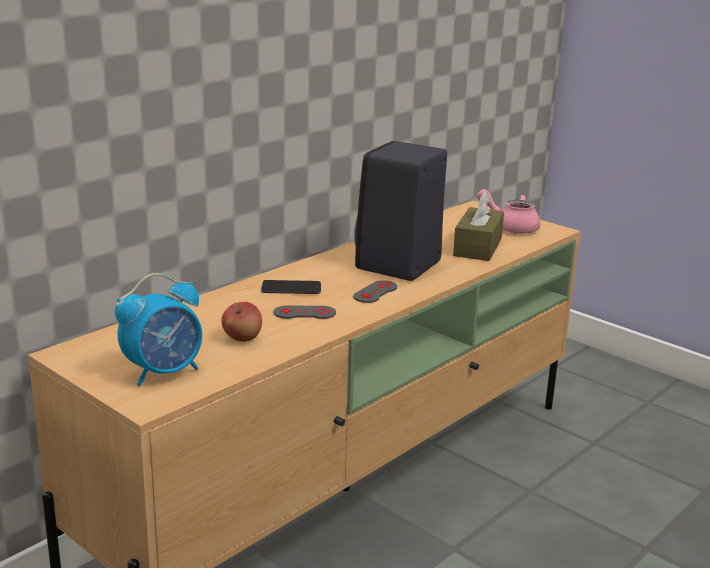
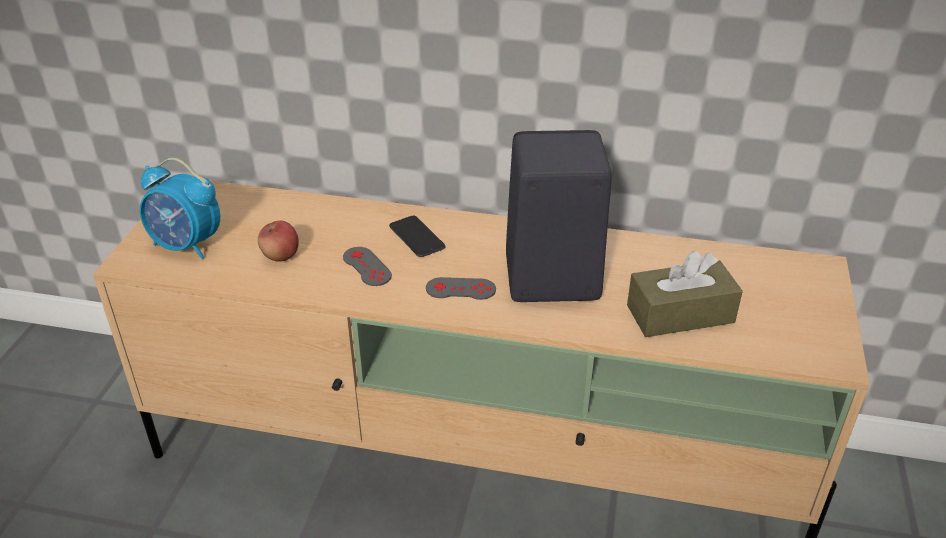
camera: 60 degrees right, 15 degrees up
pink teapot [477,189,540,234] -> none

